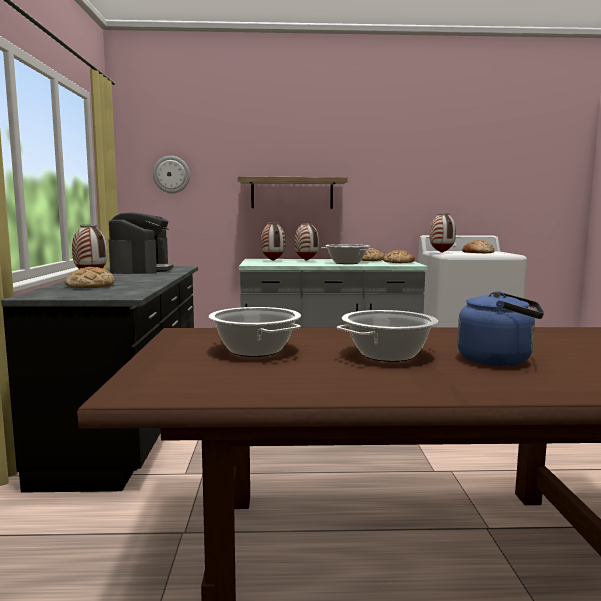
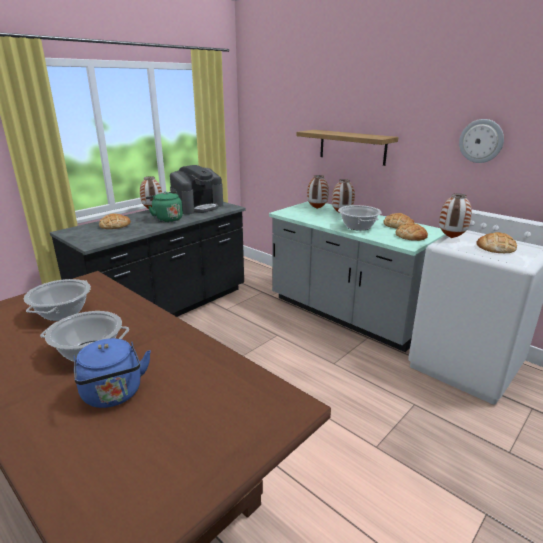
camera: 45 degrees right, 15 degrees up
wall clock [153,156,190,193] -> wall clock moved to [459,119,504,163]
none -> green kettle [146,191,183,223]

